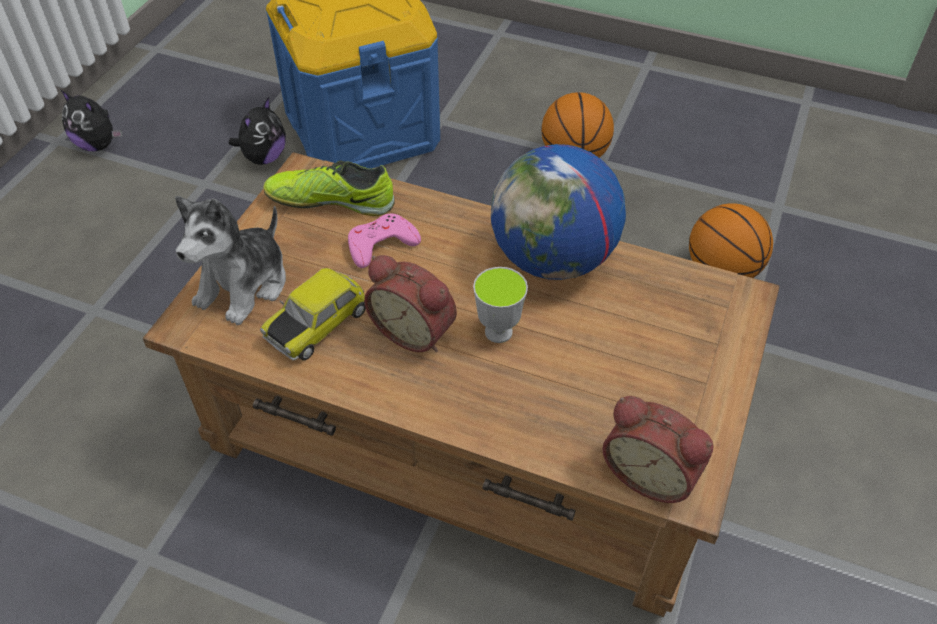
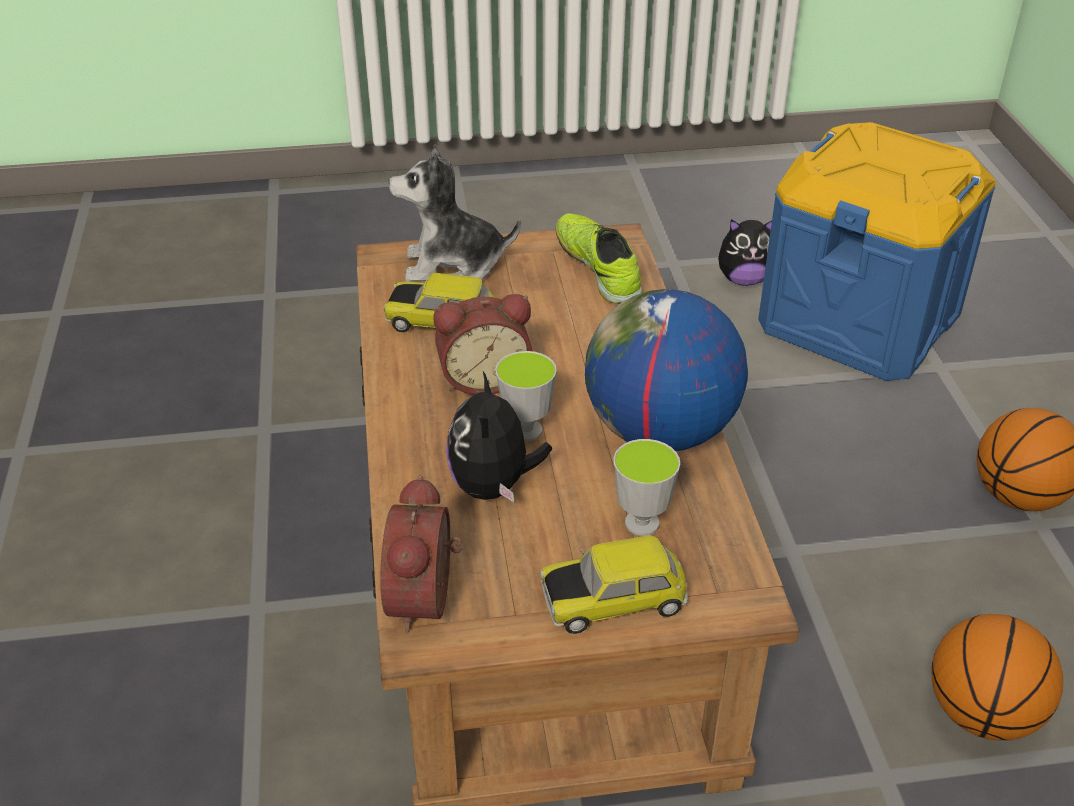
camera: 60 degrees right, 10 degrees down
plush toy [61,90,123,151] -> plush toy moved to [446,371,552,502]
pink game controller [348,214,421,268] -> none
alarm clock [364,255,457,352] -> alarm clock turned 105 degrees counterclockwise [434,294,532,395]
none -> toy car [540,535,688,634]
none -> cup [614,439,680,536]

